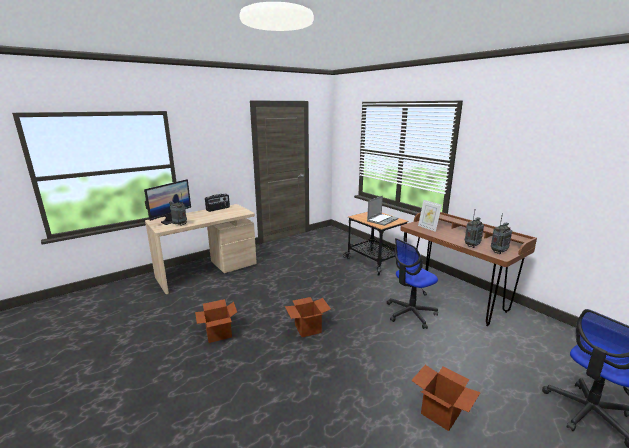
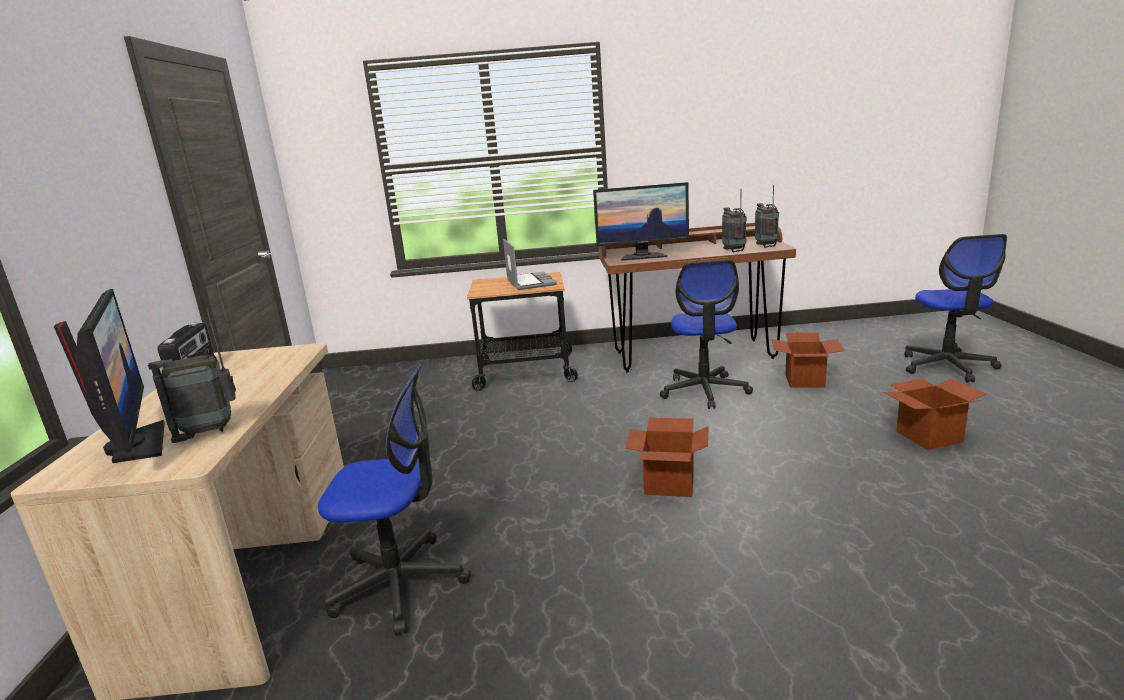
camera: 55 degrees left, 0 degrees up
cardboard box [195,299,237,343] -> cardboard box moved to [771,333,845,388]
picture frame [418,200,442,232] -> monitor [593,182,689,261]
none -> office chair [318,364,471,636]

